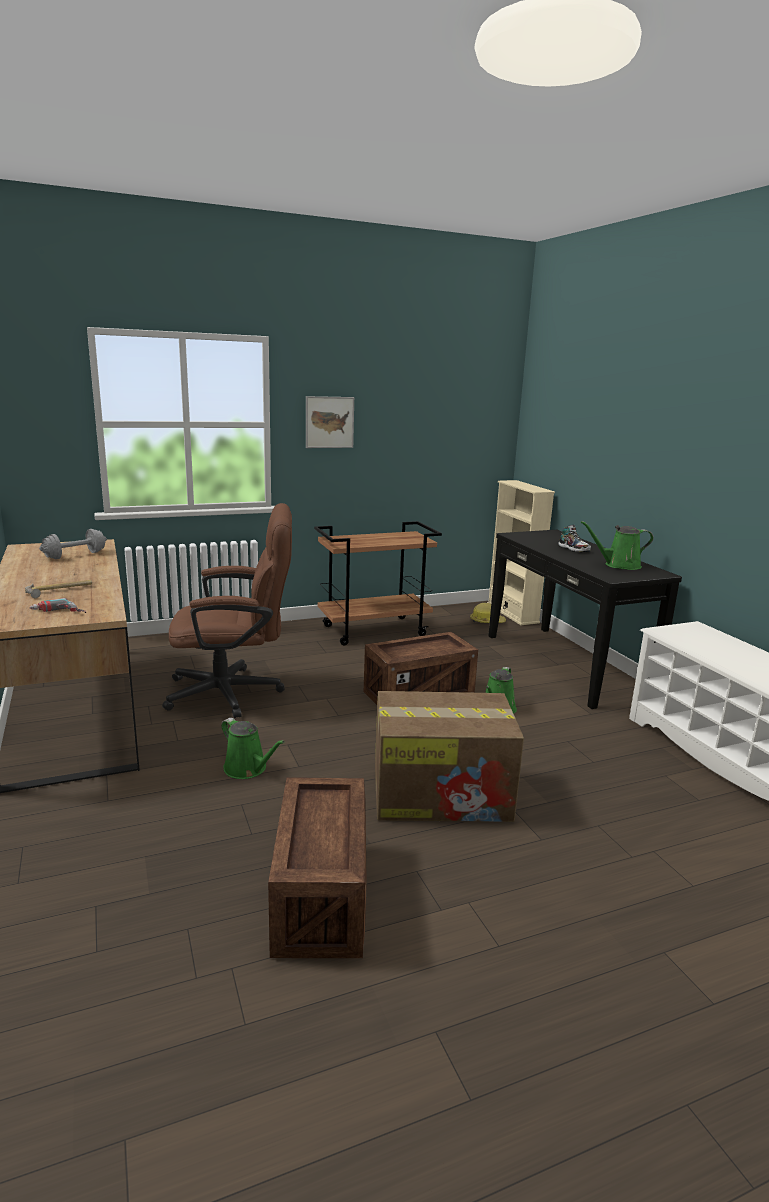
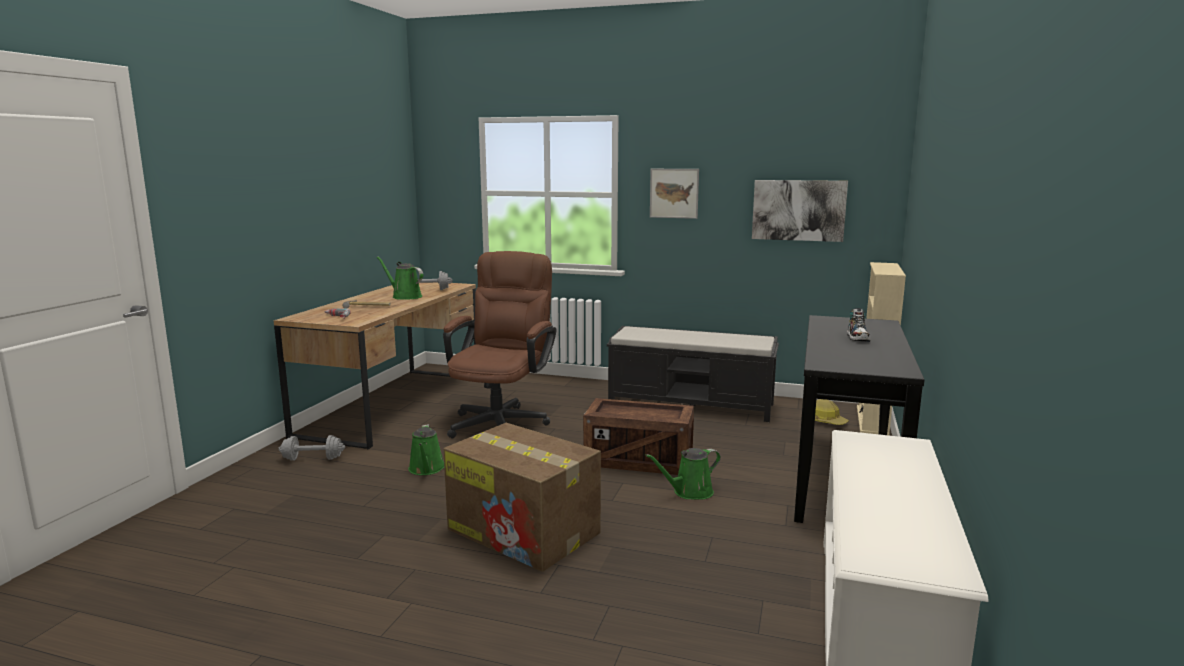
camera: 40 degrees right, 5 degrees down
brown office chair [162,503,292,718] -> brown office chair turned 105 degrees counterclockwise [443,251,557,438]
crate [268,777,367,958] -> none
brown cart [314,521,442,646] -> black bench [607,326,779,422]
green watering can [581,521,654,570] -> green watering can moved to [377,256,423,300]
none -> grey dumbbell [278,435,345,461]
none -> picture [752,180,848,242]

